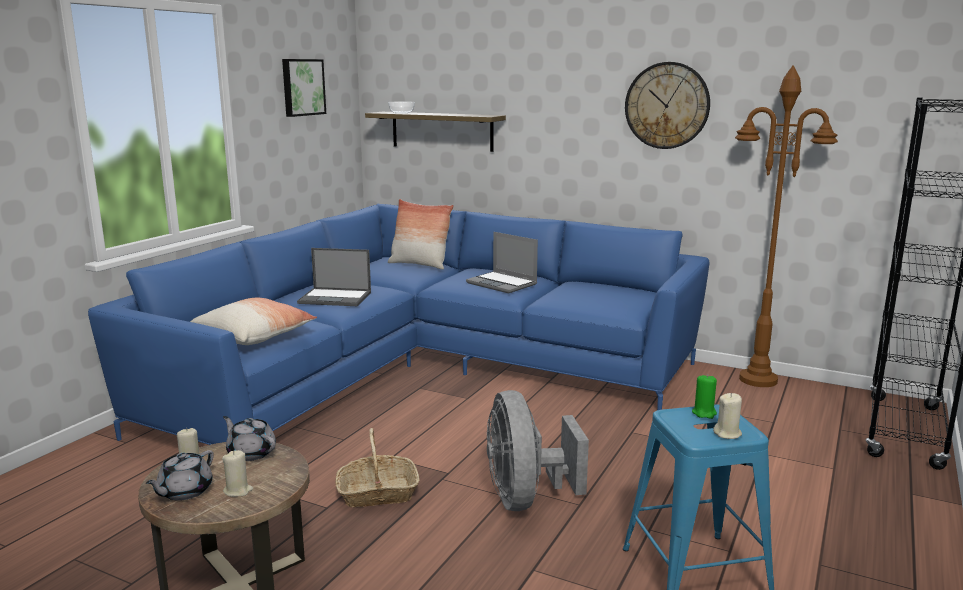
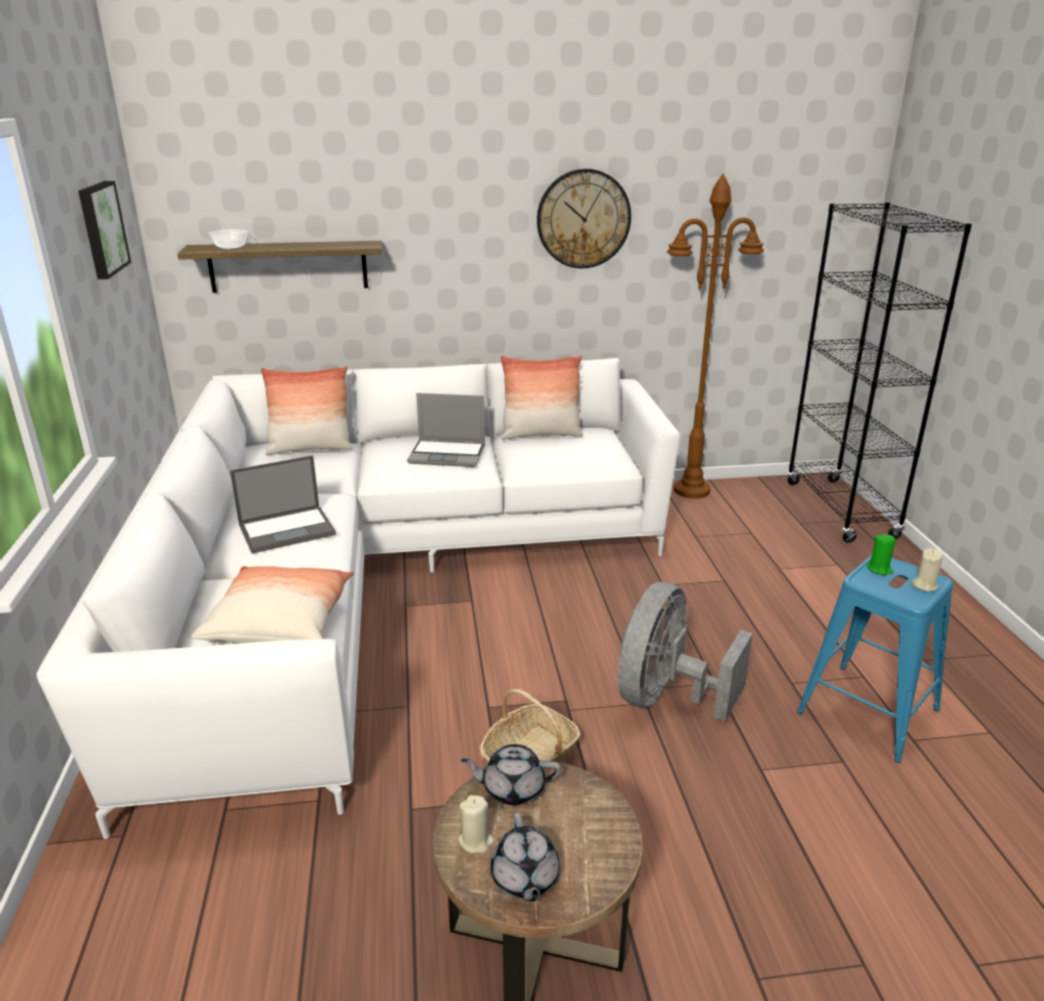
camera: 35 degrees left, 10 degrees up
blue sofa [88,204,710,445] -> white sofa [36,358,680,839]
beige candle [222,450,253,497] -> none
grey fan [487,390,589,511] -> grey fan turned 75 degrees clockwise [618,582,753,721]
none -> pillow [501,356,583,440]

